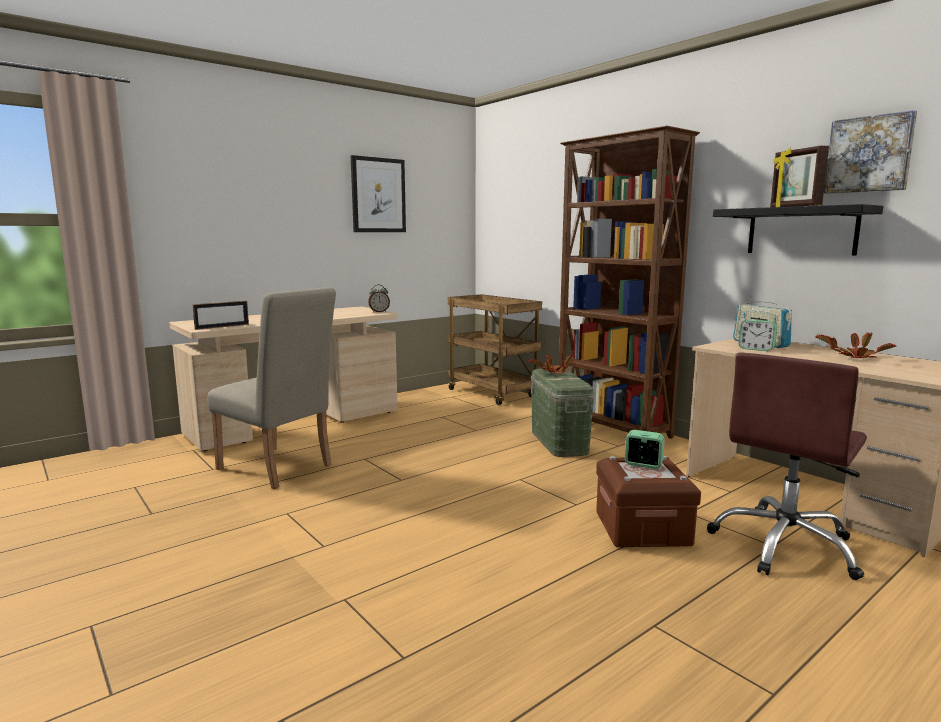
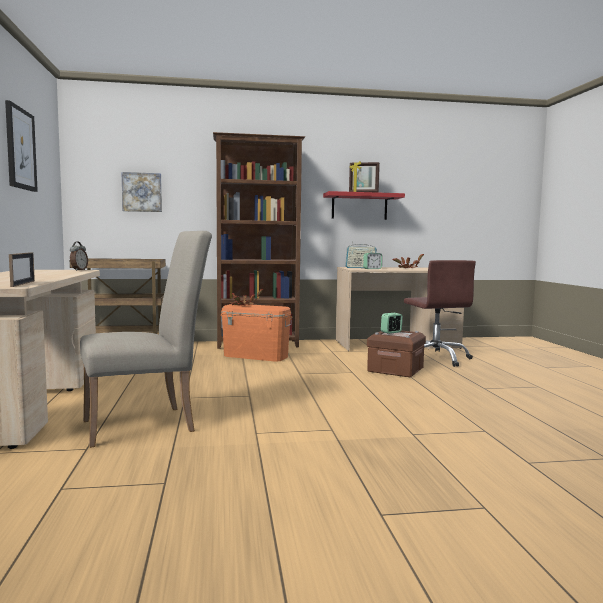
camera: 60 degrees left, 5 degrees down
green storage box [531,369,595,457] -> orange storage box [220,304,292,362]
black shelf [713,204,884,255] -> red shelf [323,191,405,220]
picture [824,110,917,194] -> picture moved to [121,172,162,212]

